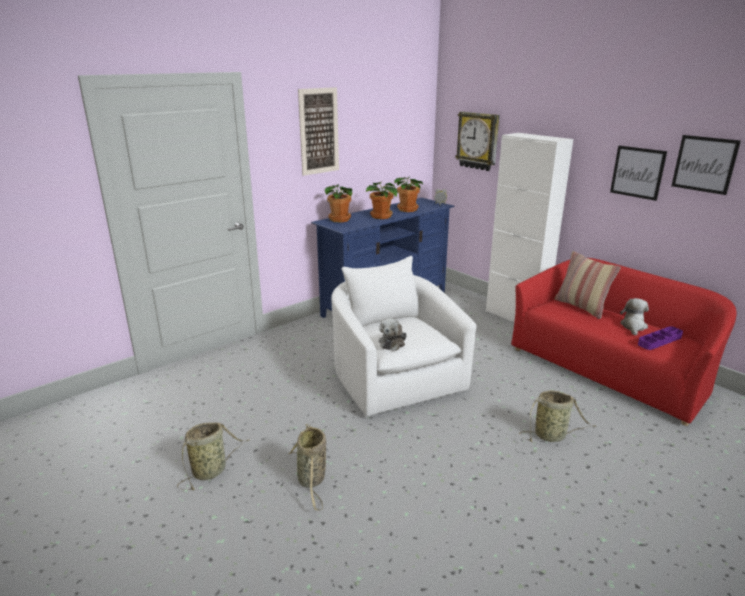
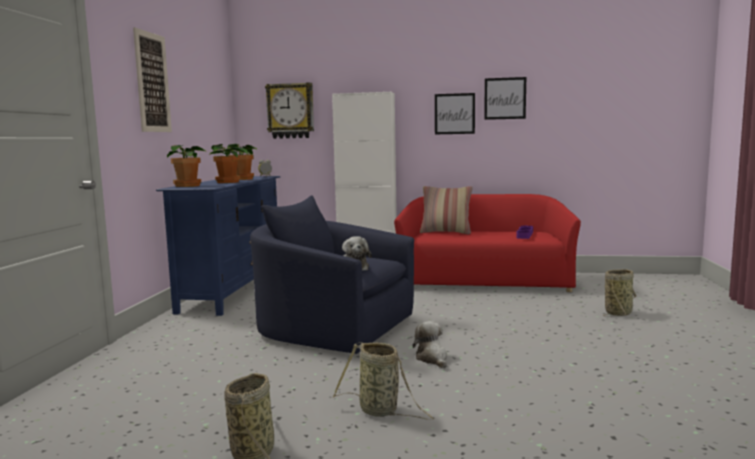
camera: 40 degrees left, 15 degrees down
white armchair [331,256,476,416] -> blue armchair [250,195,414,354]
basket [519,390,596,442] -> basket moved to [603,269,636,317]
plush toy [620,298,649,336] -> plush toy moved to [413,321,447,368]

